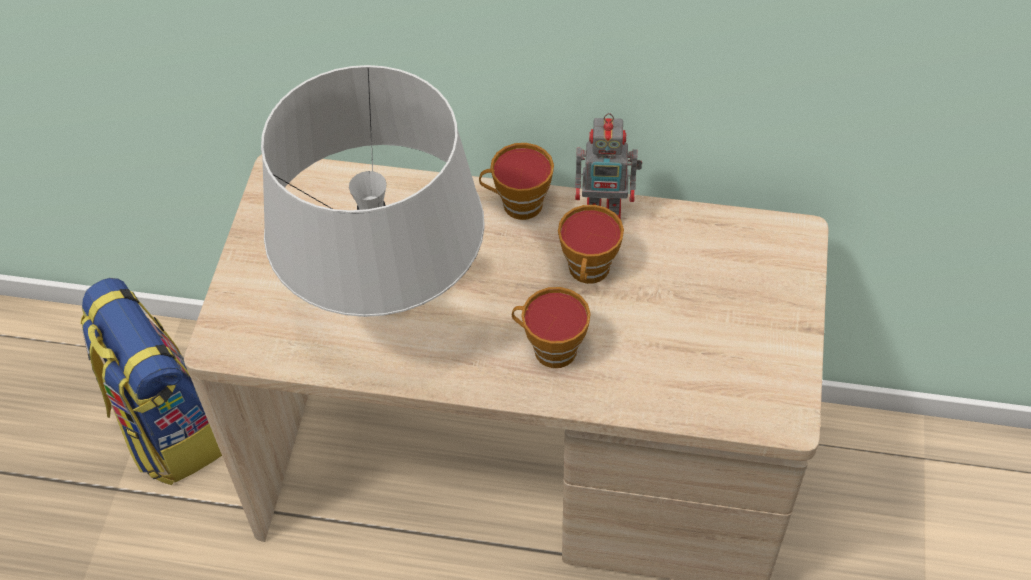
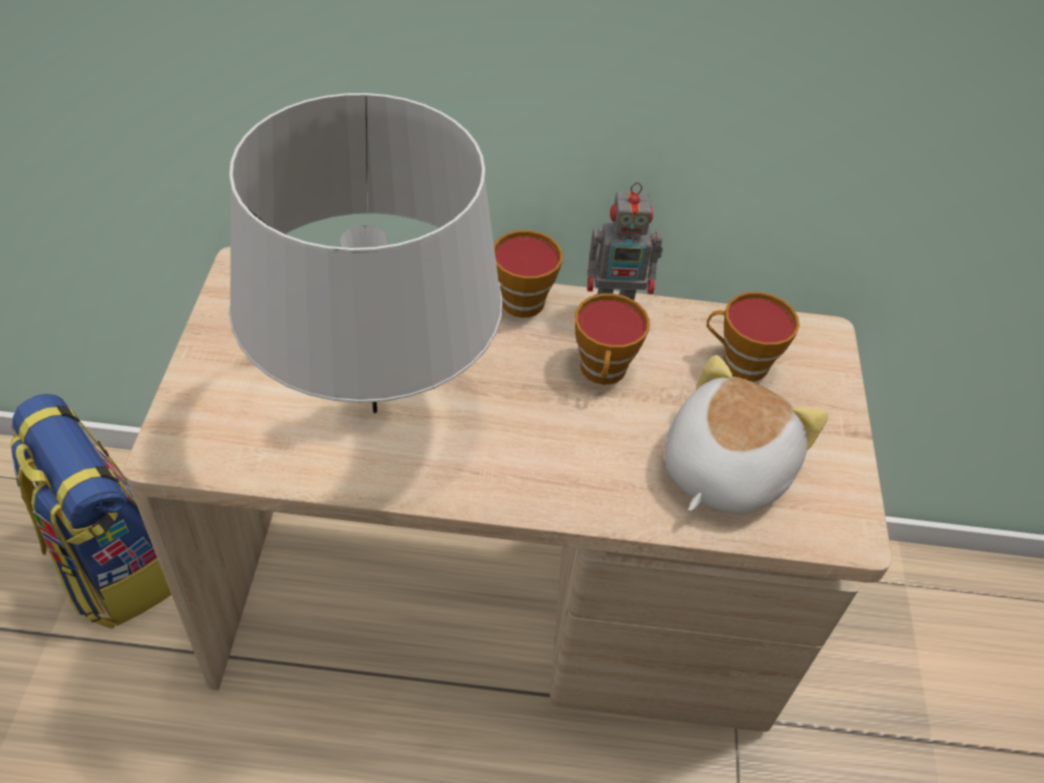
camera: 10 degrees left, 5 degrees down
cup [512,287,591,368] -> cup moved to [707,292,800,381]
none -> plush toy [665,355,828,514]

